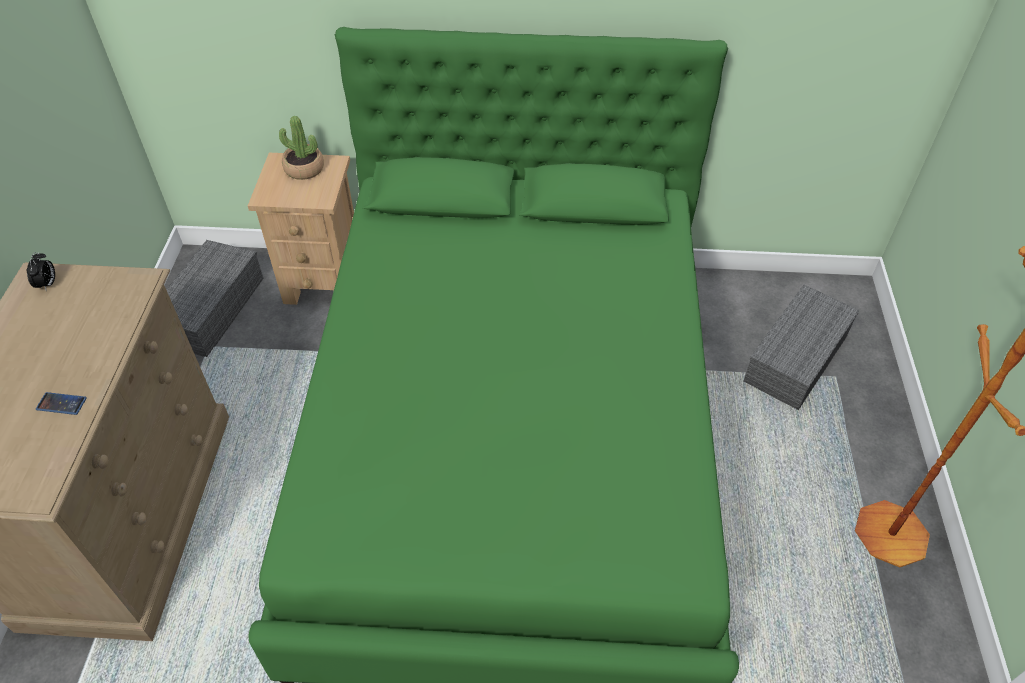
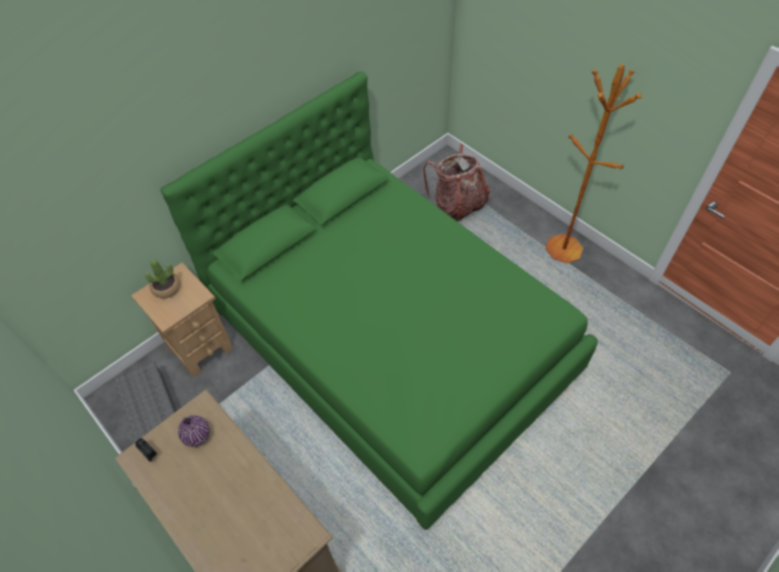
camera: 45 degrees left, 5 degrees up
phone [36,392,87,415] -> none
grey storage box [744,285,860,410] -> backpack [423,144,490,221]
none -> purple vase [178,415,210,447]

